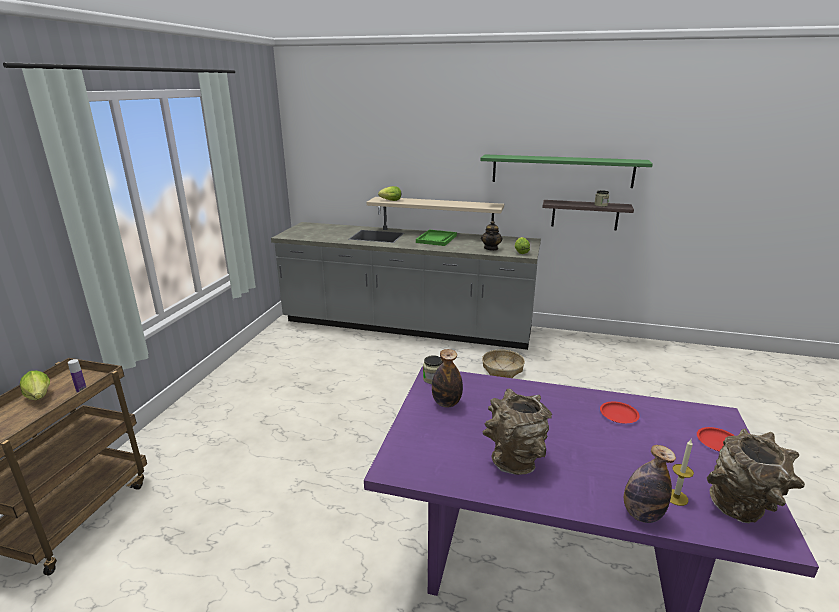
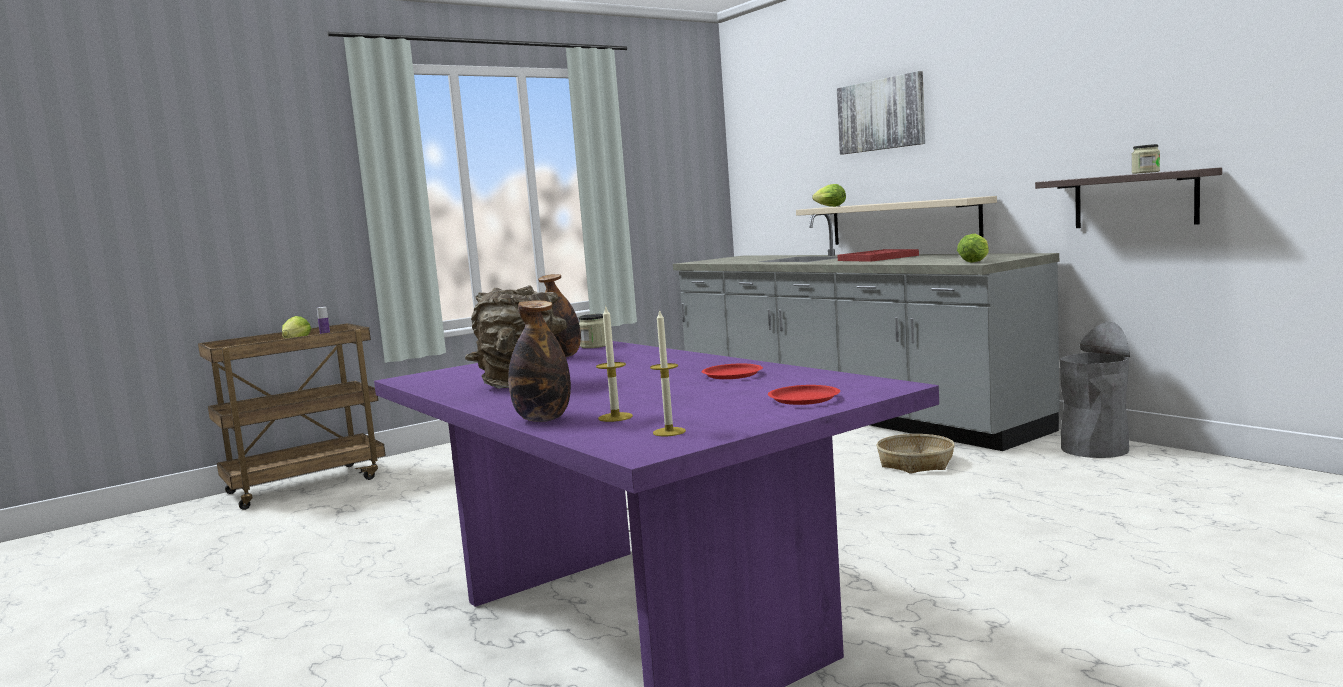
camera: 40 degrees right, 15 degrees down
green tray [416,230,457,246] -> red tray [837,249,919,262]
green shelf [480,154,653,188] -> none
teapot [481,221,503,251] -> none
brown vase [707,428,805,523] -> candle [650,309,686,436]
none -> picture [837,71,925,155]
none -> grey trash can [1060,322,1130,458]

